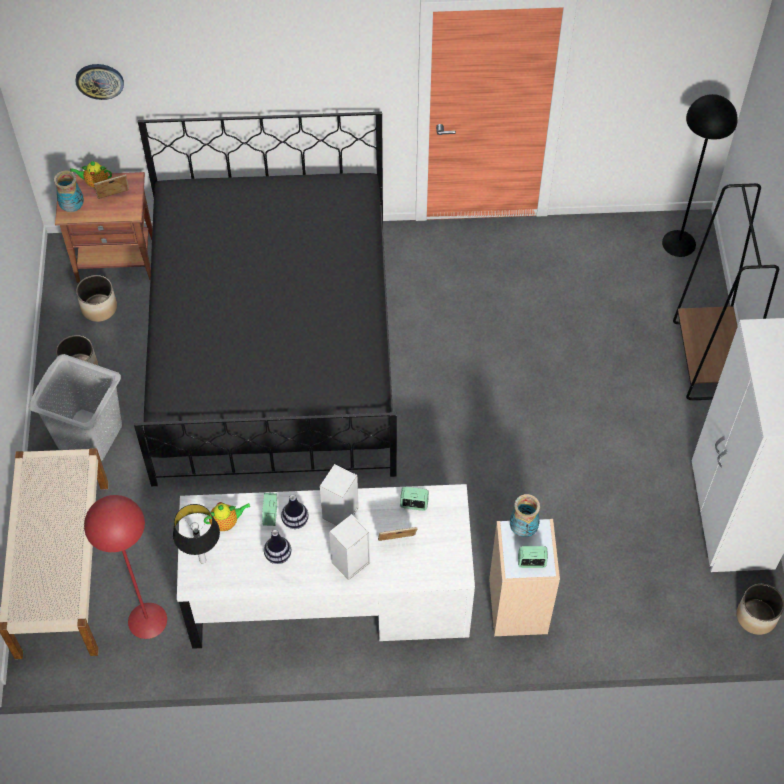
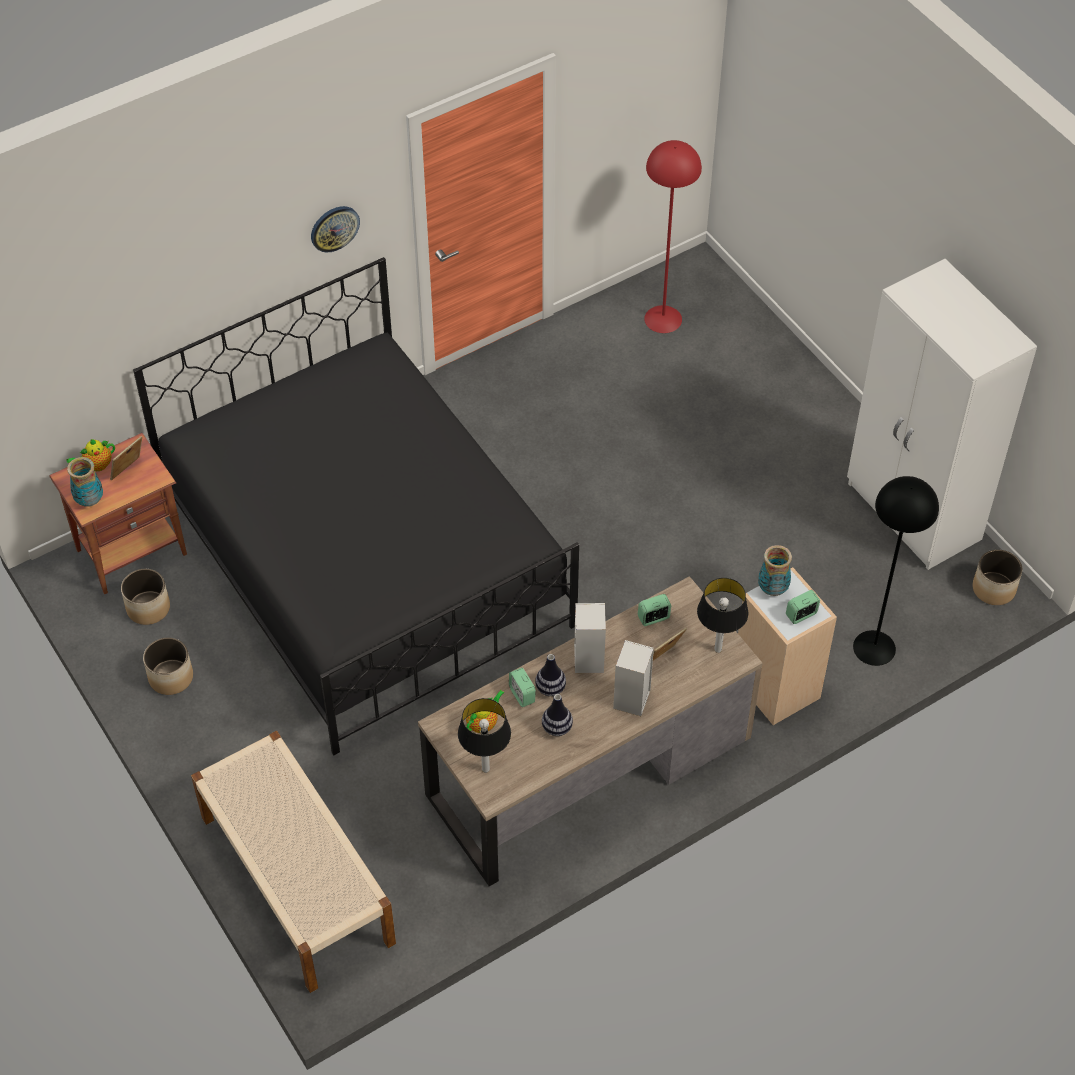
camera: 30 degrees left, 5 degrees down
grey laundry basket [28,354,122,461] -> none
wall clock [76,64,124,100] -> wall clock moved to [311,206,360,252]
red floor lamp [84,495,167,639] -> red floor lamp moved to [644,140,702,333]
white desk [177,484,475,649] -> brown desk [418,576,763,886]
black floor lamp [662,94,738,257] -> black floor lamp moved to [853,476,939,666]
clothes rack [673,183,779,400] -> none
none -> table lamp [697,578,748,653]

